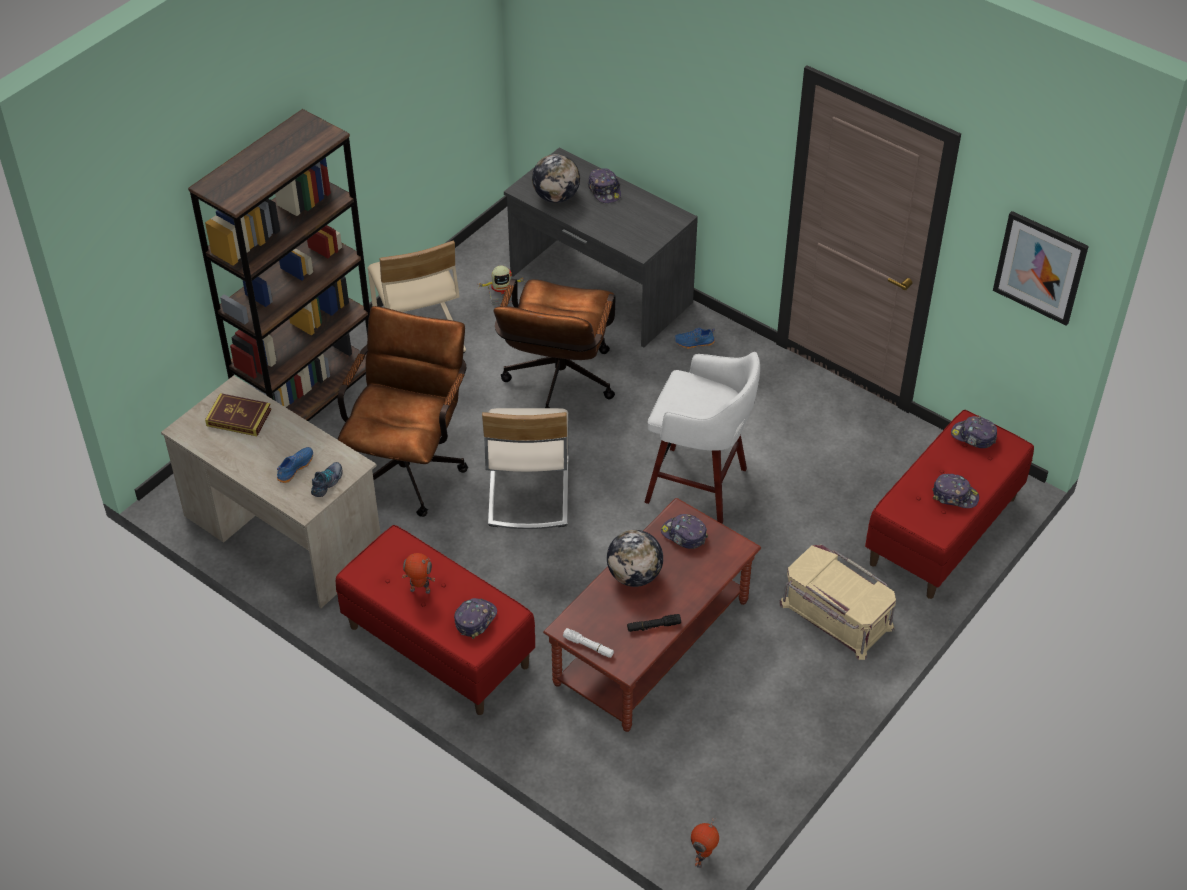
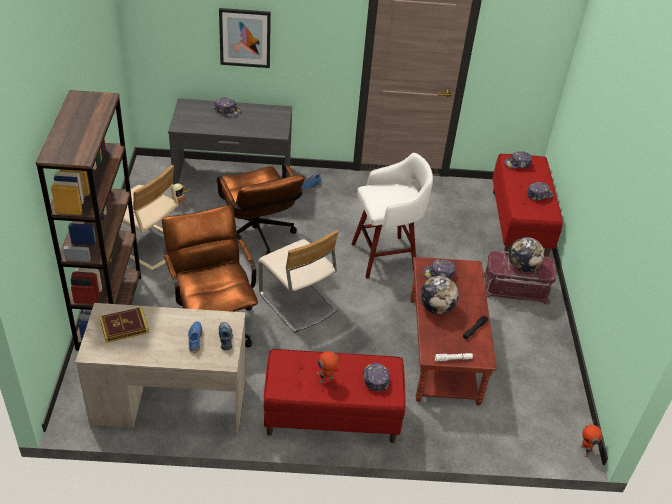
camera: 40 degrees left, 5 degrees down
globe [532,154,580,203] -> globe moved to [509,237,545,272]
beige storage box [779,545,896,660] -> red storage box [483,251,556,305]
picture [993,211,1089,326] -> picture moved to [219,8,271,68]

